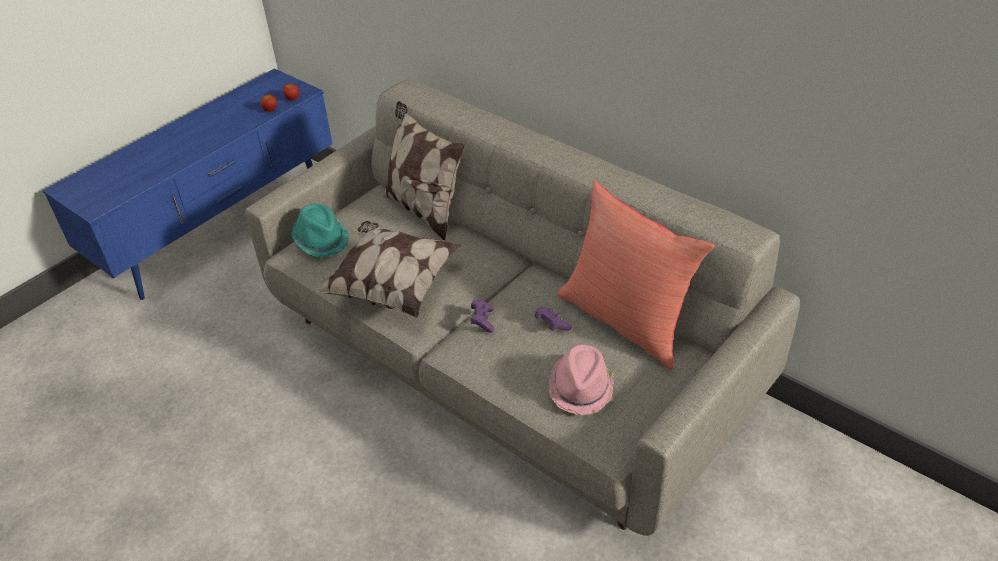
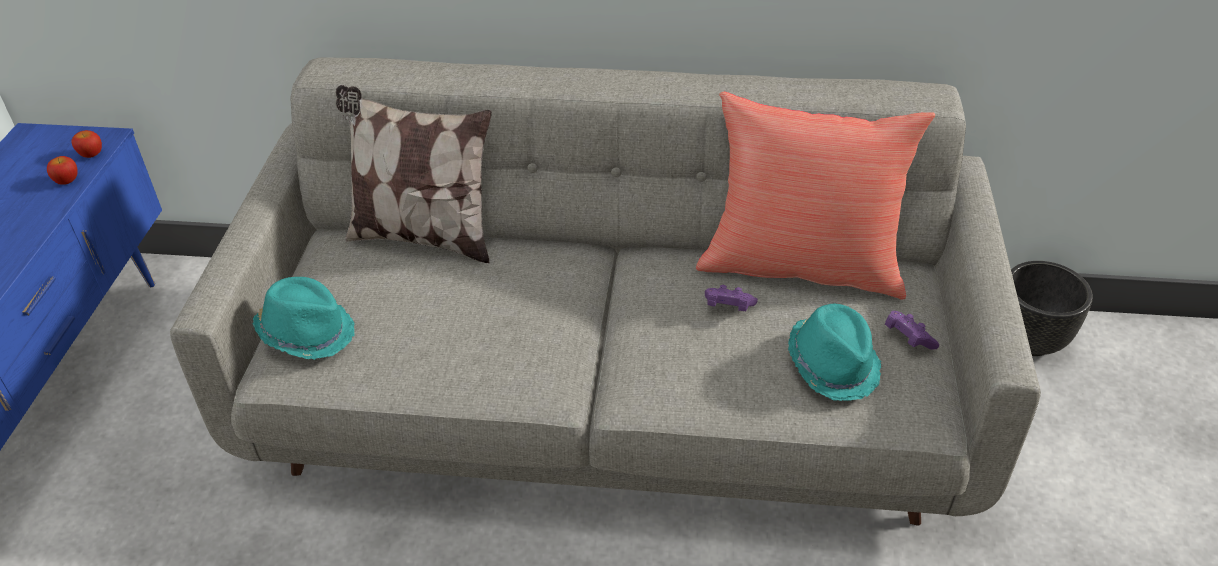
camera: 35 degrees left, 0 degrees up
pillow [314,221,462,318] -> none
purple game controller [471,299,495,333] -> purple game controller moved to [885,311,939,350]
pink hat [549,345,615,415] -> turquoise hat [788,303,881,401]
none -> black planter [1011,261,1093,356]

